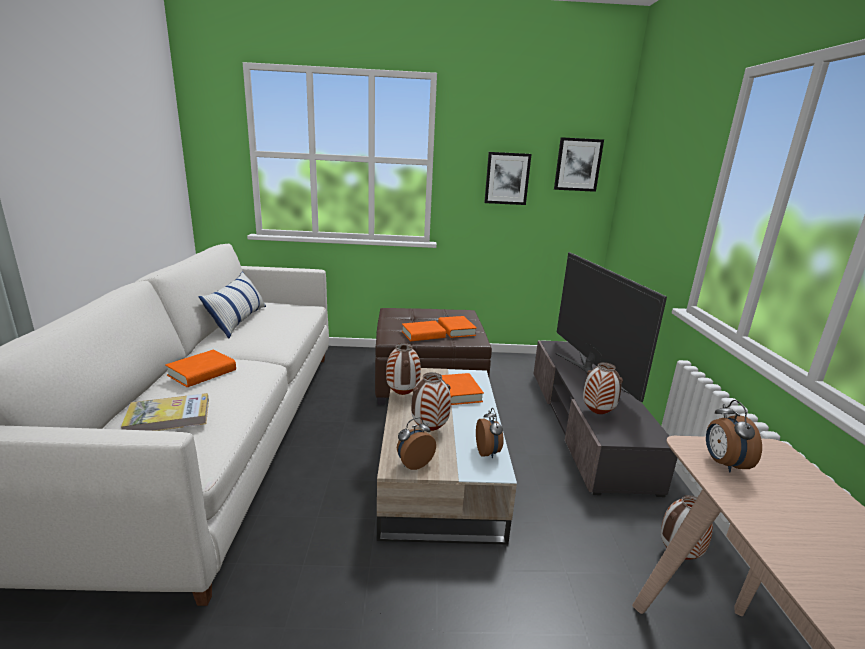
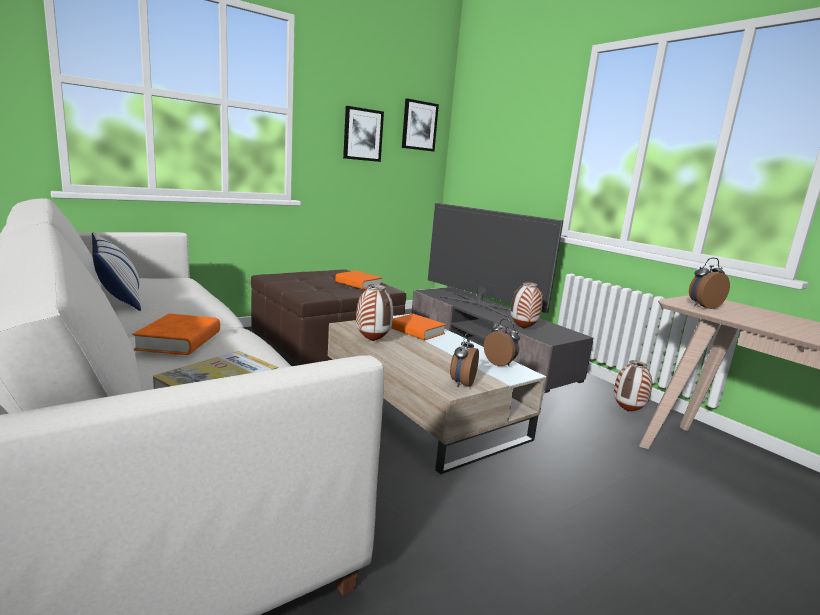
camera: 35 degrees left, 5 degrees down
orange book [402,321,446,341] -> none
vase [411,372,451,431] -> none
alarm clock [706,400,762,473] -> alarm clock turned 105 degrees clockwise [689,258,730,309]

